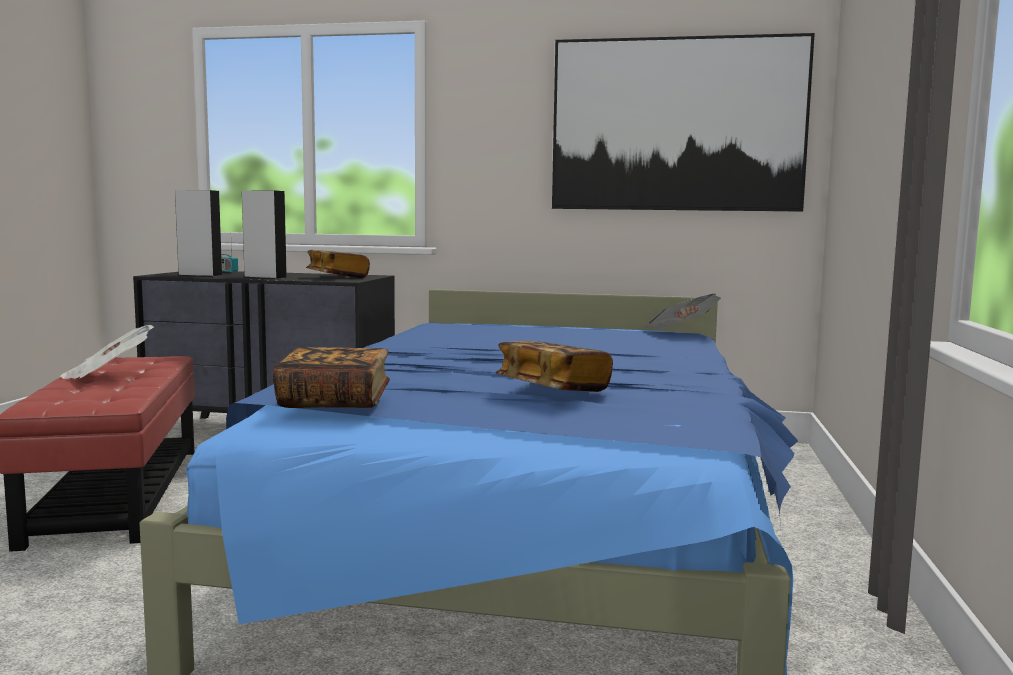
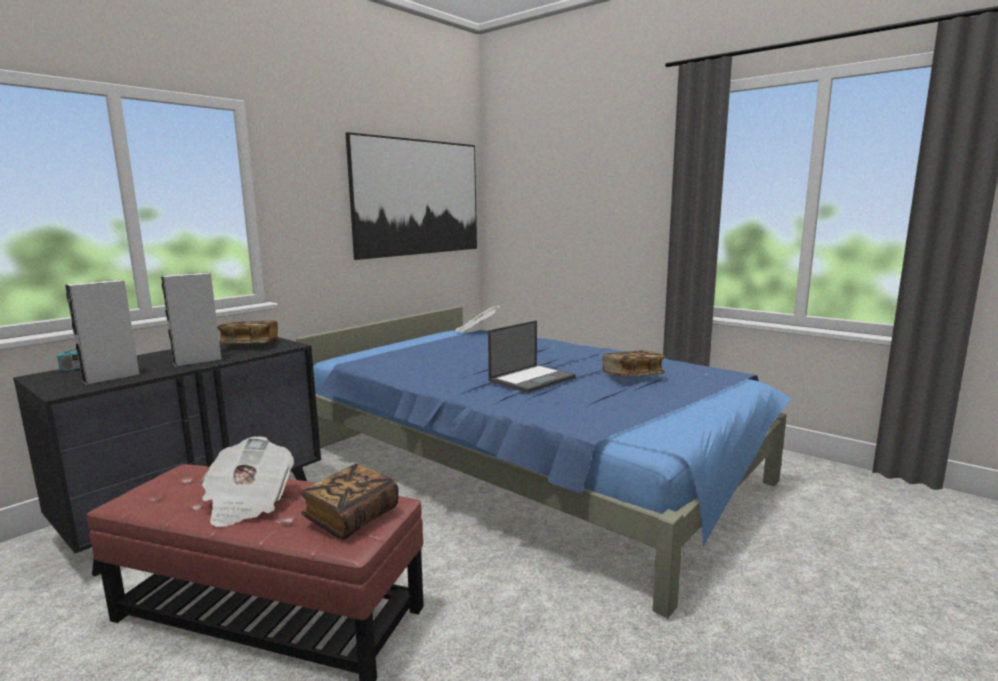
camera: 60 degrees left, 5 degrees up
book [273,347,390,408] -> book moved to [300,464,398,539]
none -> laptop [488,320,576,393]

